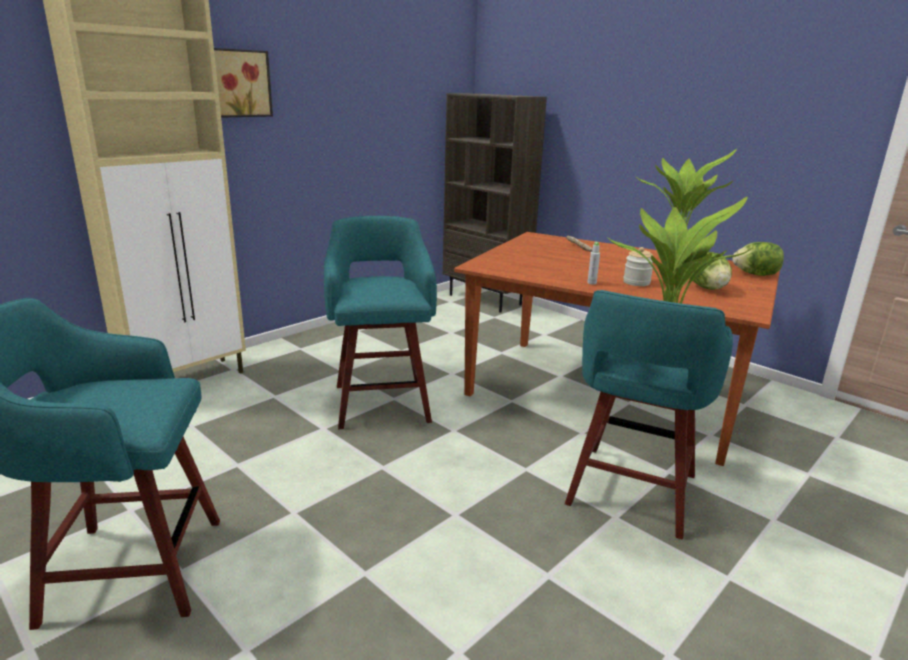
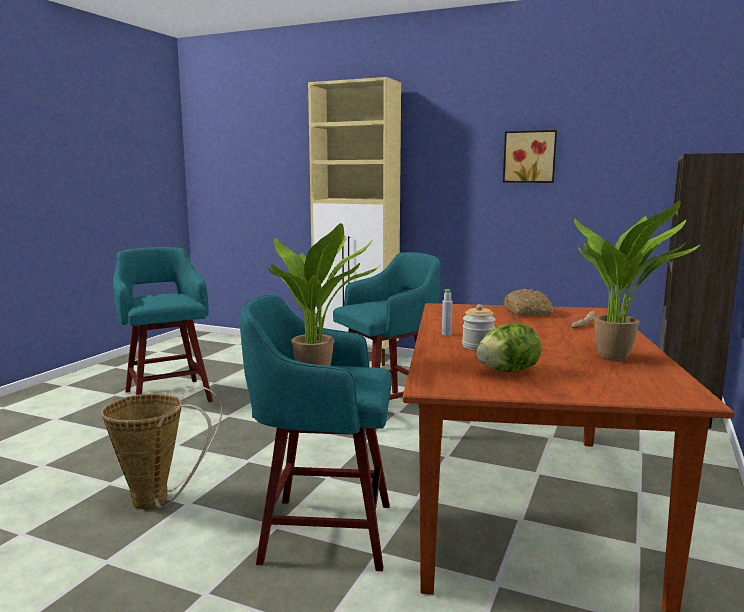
camera: 70 degrees right, 10 degrees down
picture [214,48,273,118] -> picture moved to [503,130,557,183]
lettuce [732,242,784,276] -> none
none -> basket [101,386,222,509]
none -> bread [504,289,553,316]

